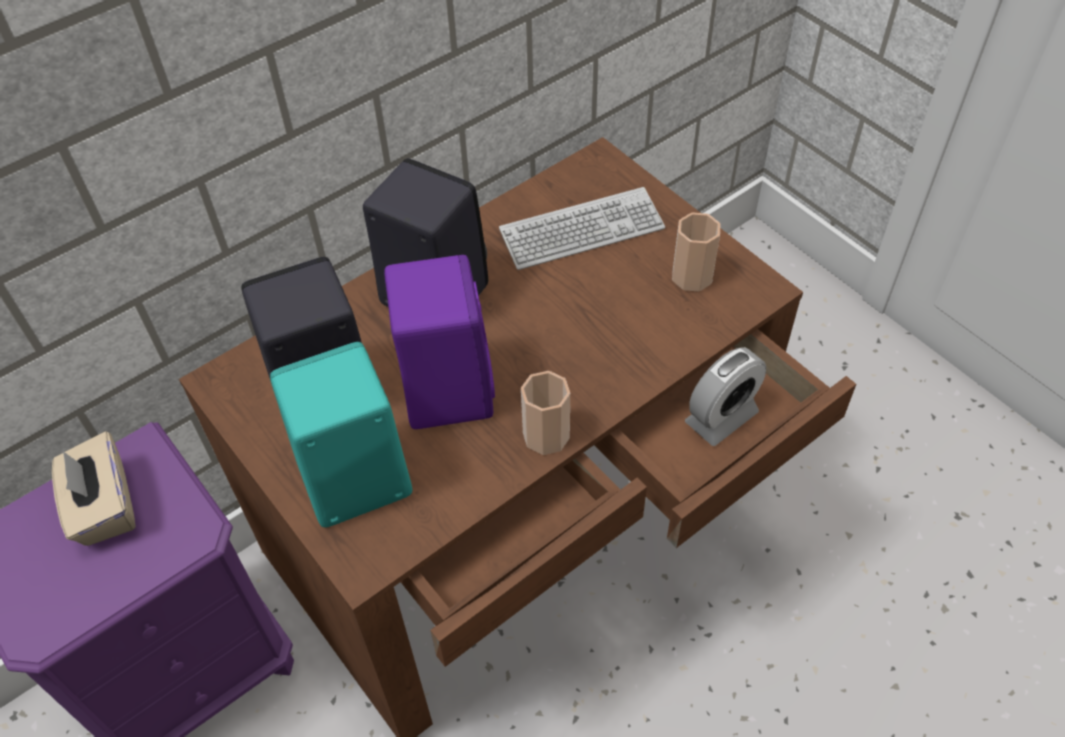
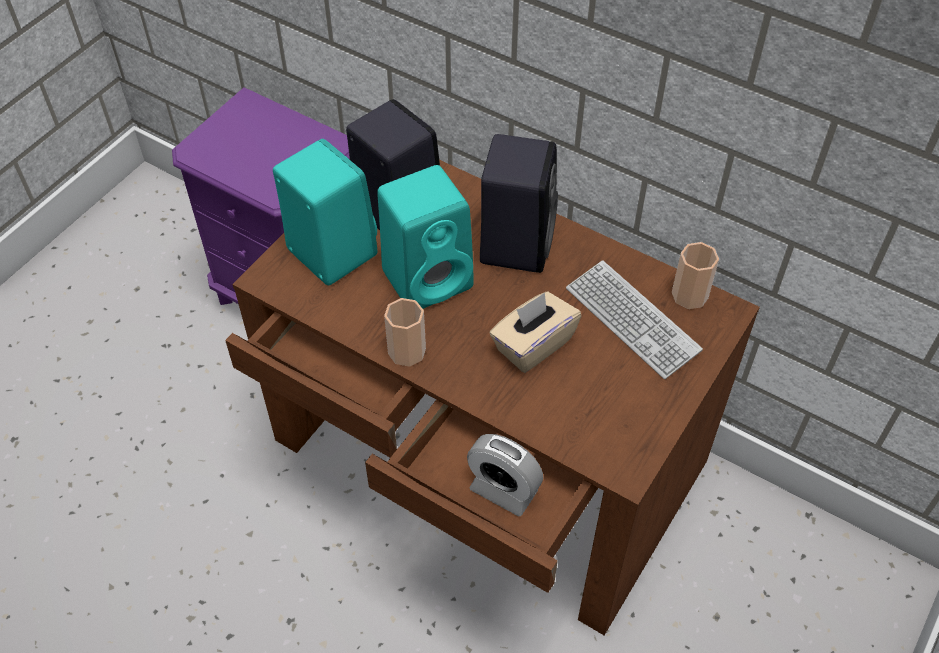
camera: 70 degrees right, 0 degrees up
beige tissue box [52,431,136,546] -> beige tissue box moved to [490,291,581,373]
purple speaker [384,255,495,429] -> turquoise speaker [377,165,474,309]
cup [672,212,721,291] -> cup moved to [672,242,719,309]

